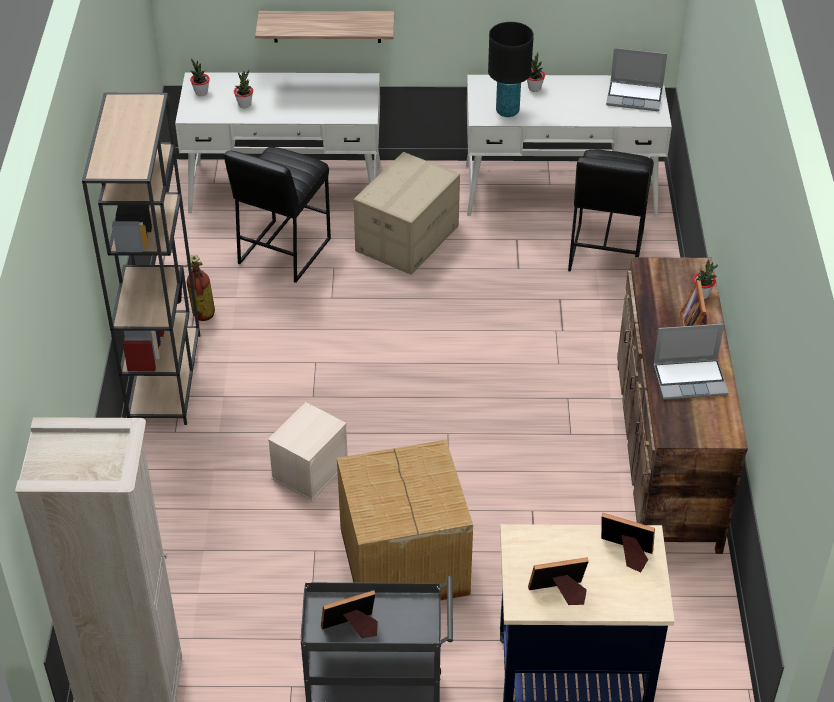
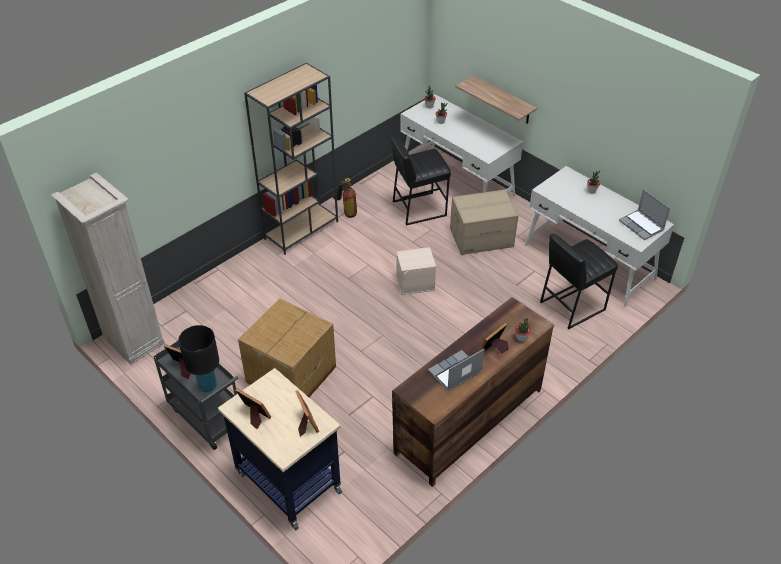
camera: 45 degrees right, 0 degrees up
beige storage box [268,402,348,501] -> beige storage box moved to [396,247,436,295]
black table lamp [488,22,534,117] -> black table lamp moved to [178,325,219,392]
laptop [653,324,729,400] -> laptop turned 105 degrees clockwise [428,349,485,391]

